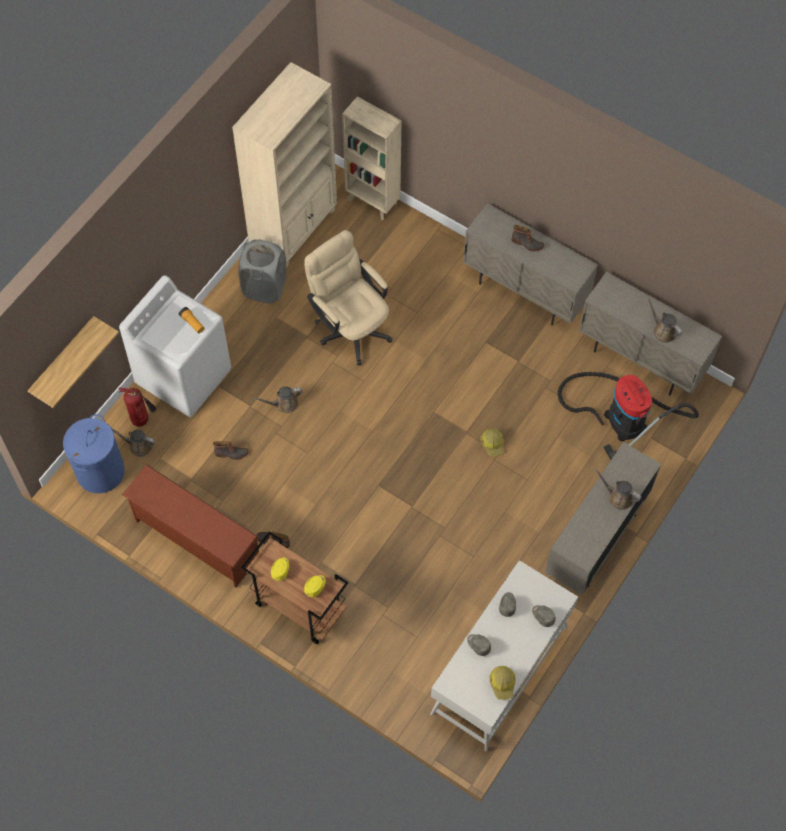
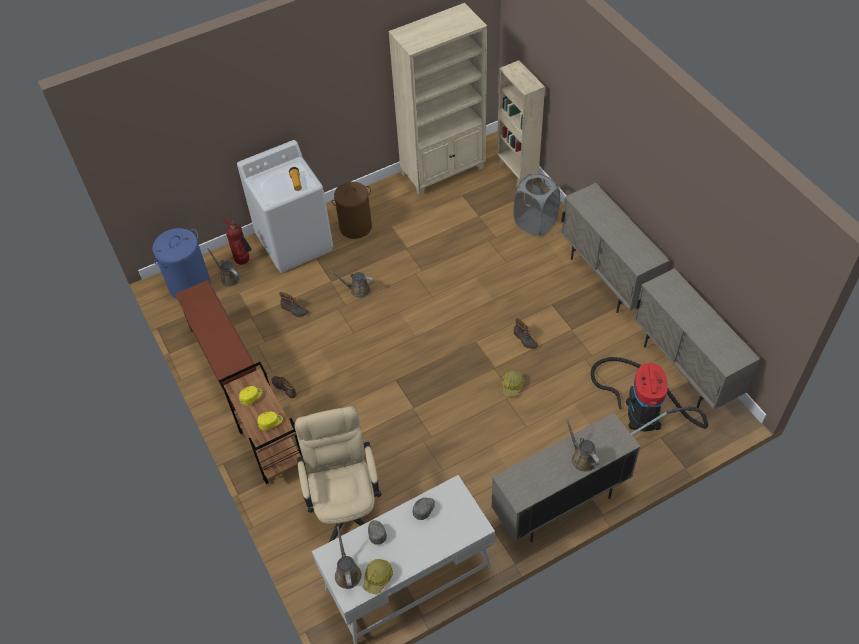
camera: 30 degrees right, 10 degrees down
shelf [28,316,119,408] -> none
grey laundry basket [238,239,286,303] -> grey laundry basket moved to [513,173,560,236]
beige office chair [304,230,393,365] -> beige office chair moved to [295,406,382,542]
boot [512,225,544,251] -> boot moved to [514,318,538,349]
grey cap [532,605,556,627] -> none
brown watering can [646,295,682,343] -> brown watering can moved to [335,526,362,589]
none -> brown laundry basket [331,182,372,239]

